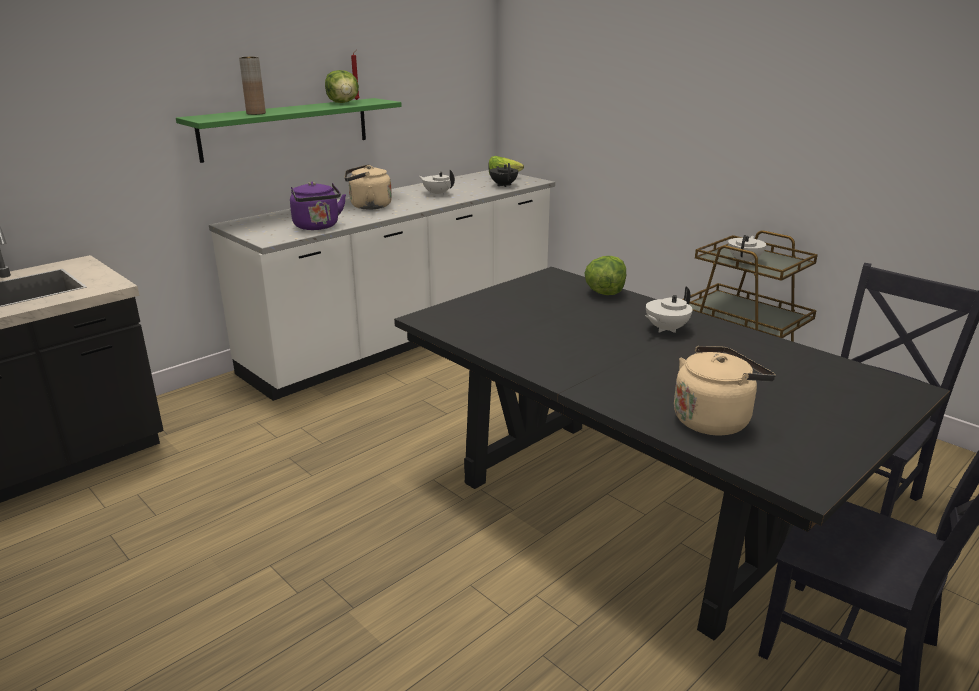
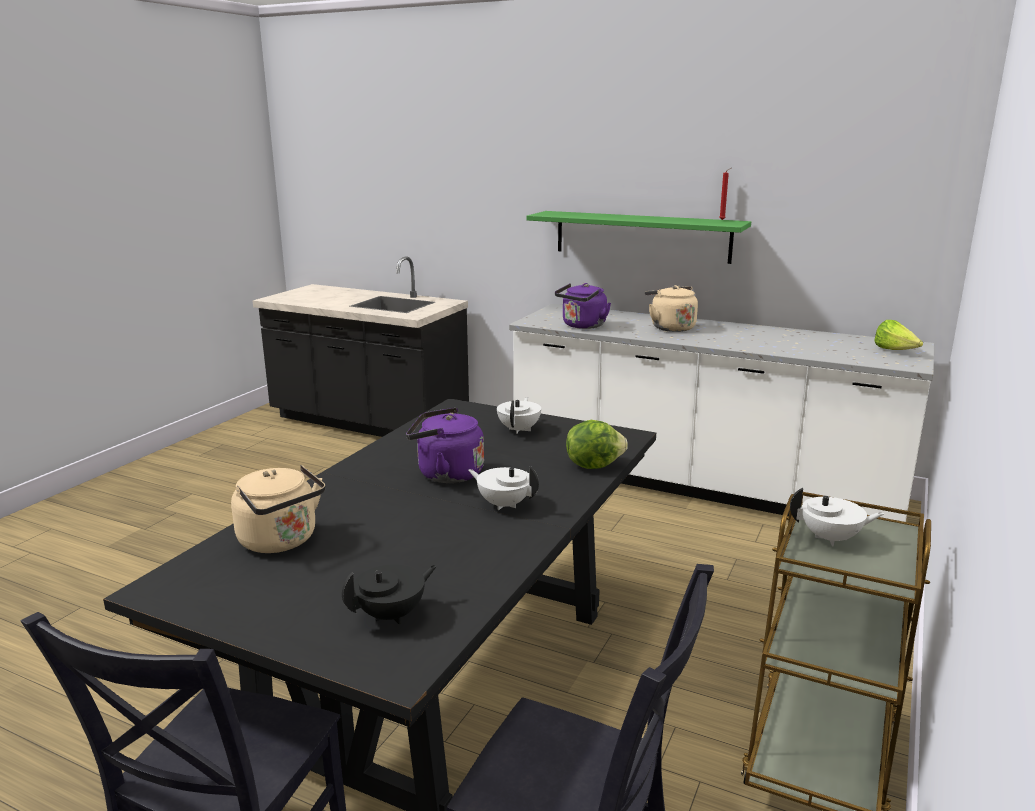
camera: 70 degrees right, 5 degrees down
brown vase [239,57,266,115] -> none
lettuce [325,70,359,103] -> none
white teapot [419,170,455,196] -> white teapot moved to [497,397,541,434]
black teapot [490,163,518,187] -> black teapot moved to [342,564,437,624]
none -> purple kettle [406,408,484,483]

